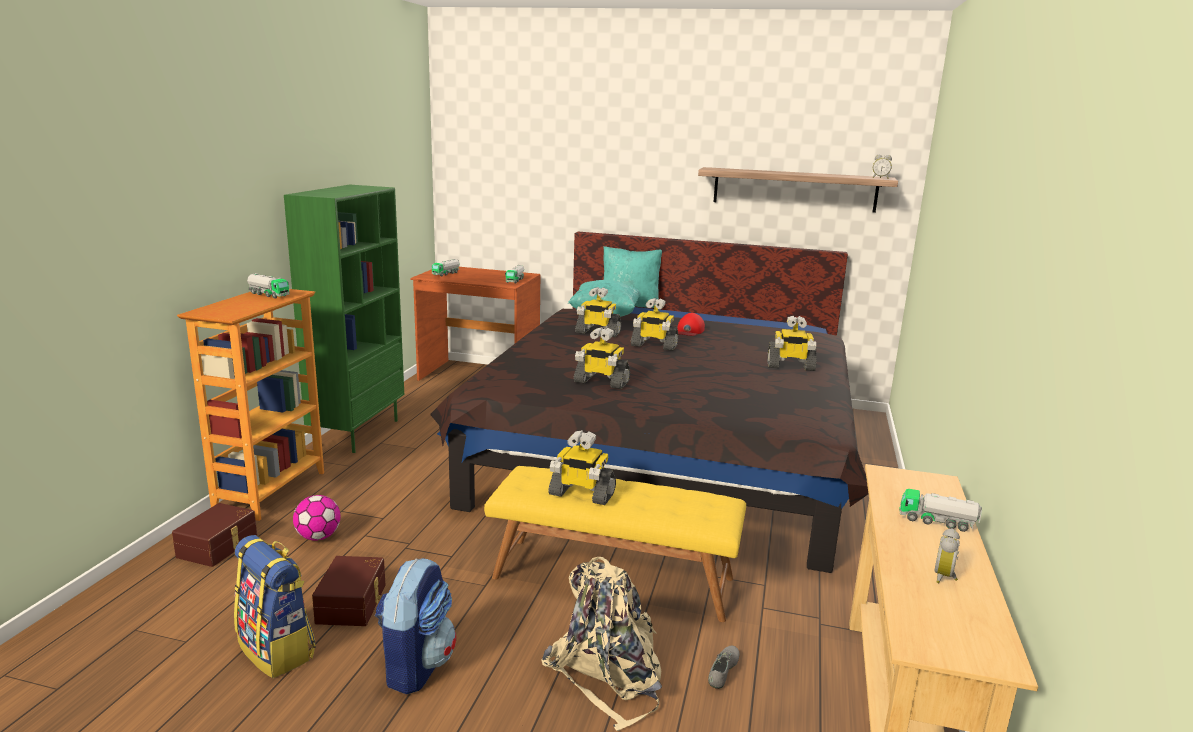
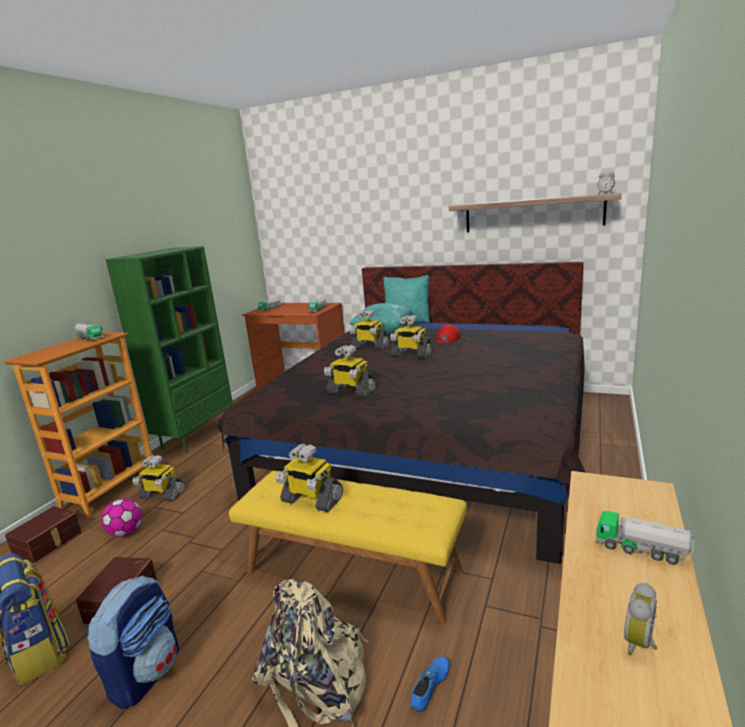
camera: 10 degrees right, 0 degrees up
grey shoe [708,646,740,689] -> blue shoe [410,657,450,712]
toy robot [767,316,816,371] -> toy robot moved to [132,455,186,502]

